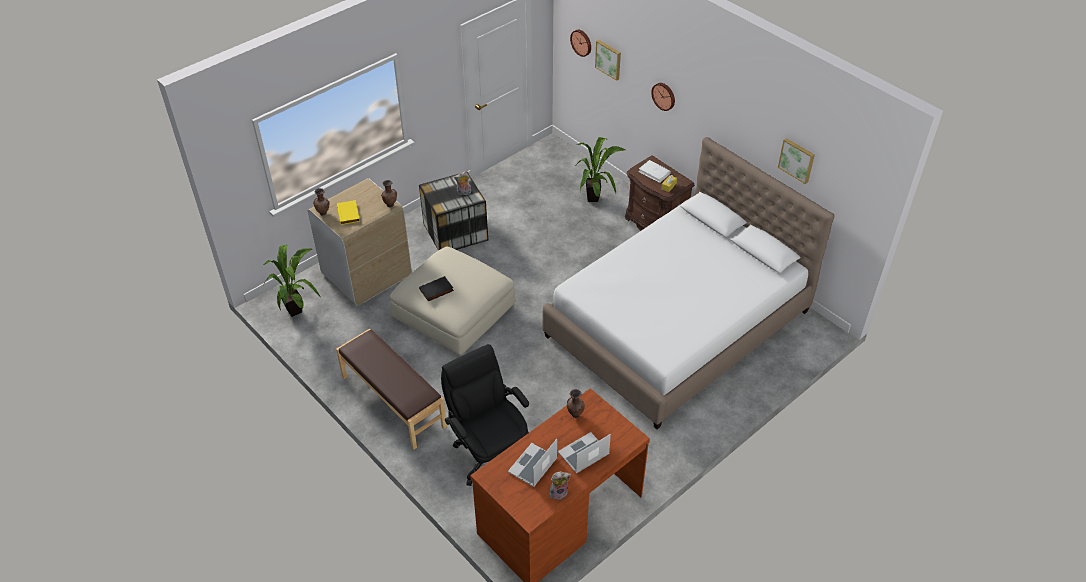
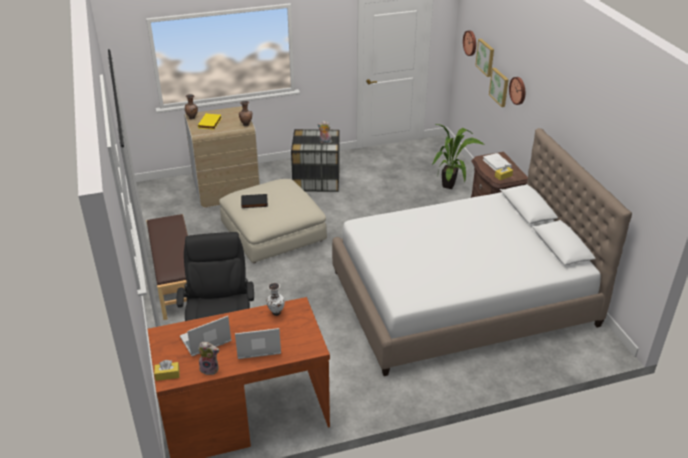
camera: 25 degrees right, 10 degrees down
potted plant [263,245,321,317] -> none
brown vase [567,389,585,418] -> white vase [266,283,285,316]
picture [778,138,815,184] -> picture moved to [489,68,509,107]
none -> yellow tissue box [154,360,179,381]

